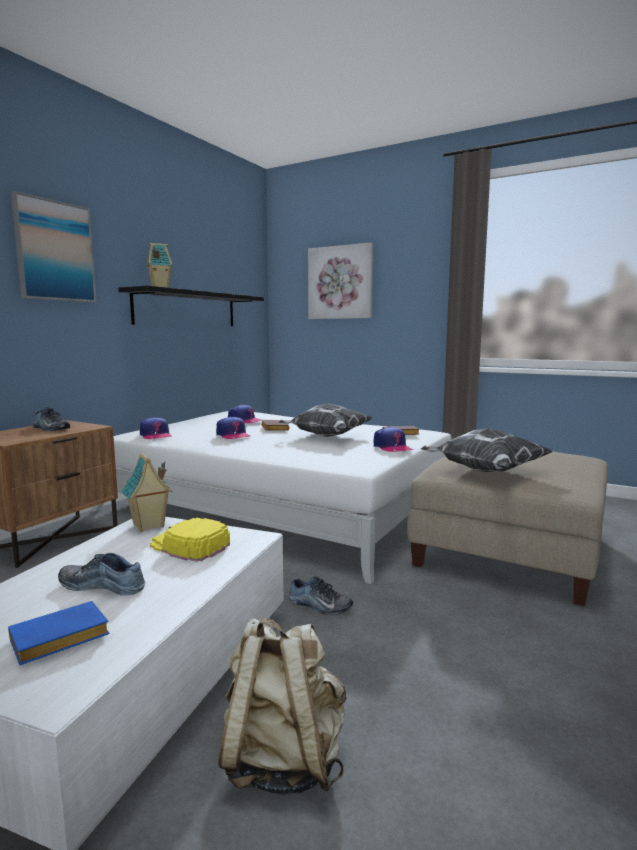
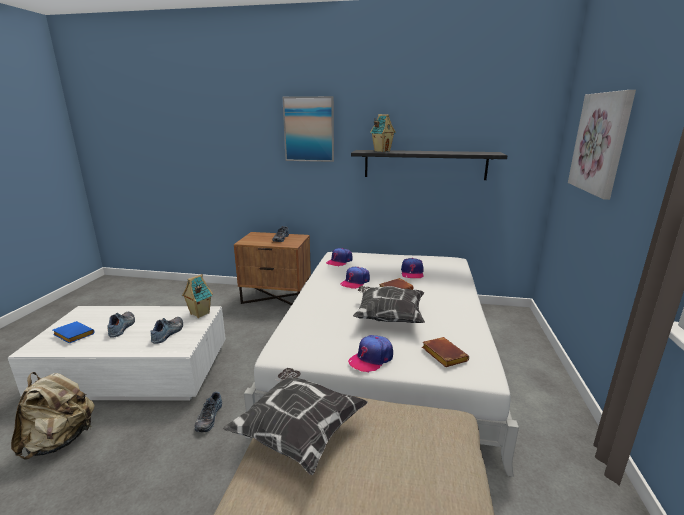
camera: 70 degrees right, 10 degrees up
yellow cap [150,518,230,562] -> shoe [150,317,183,344]

